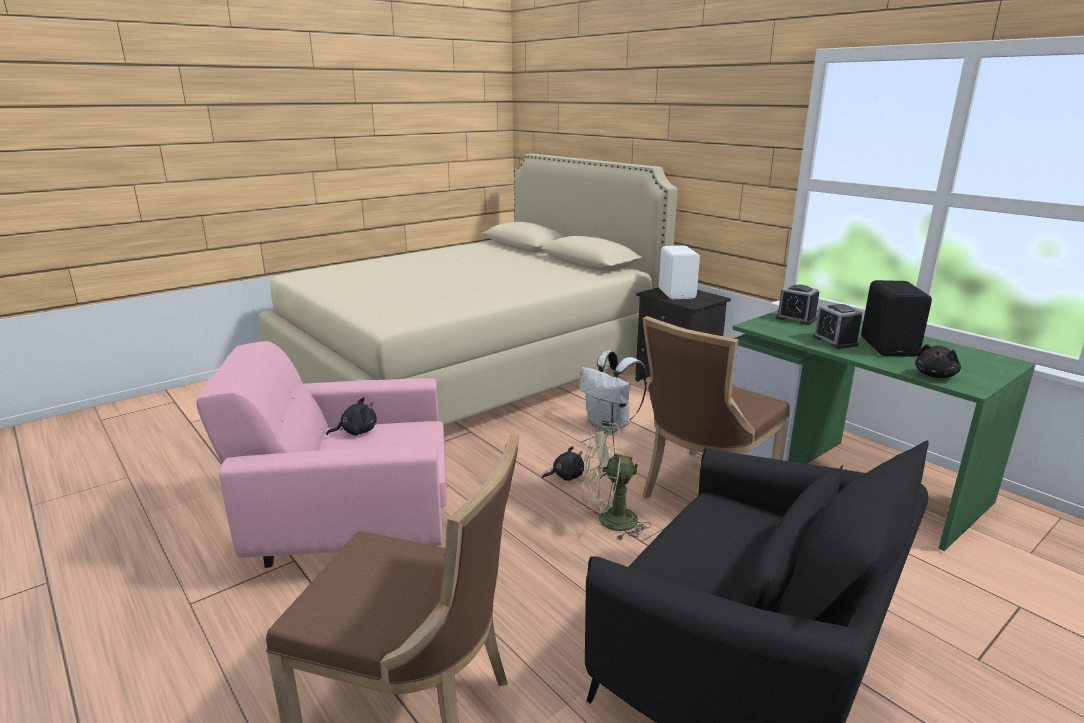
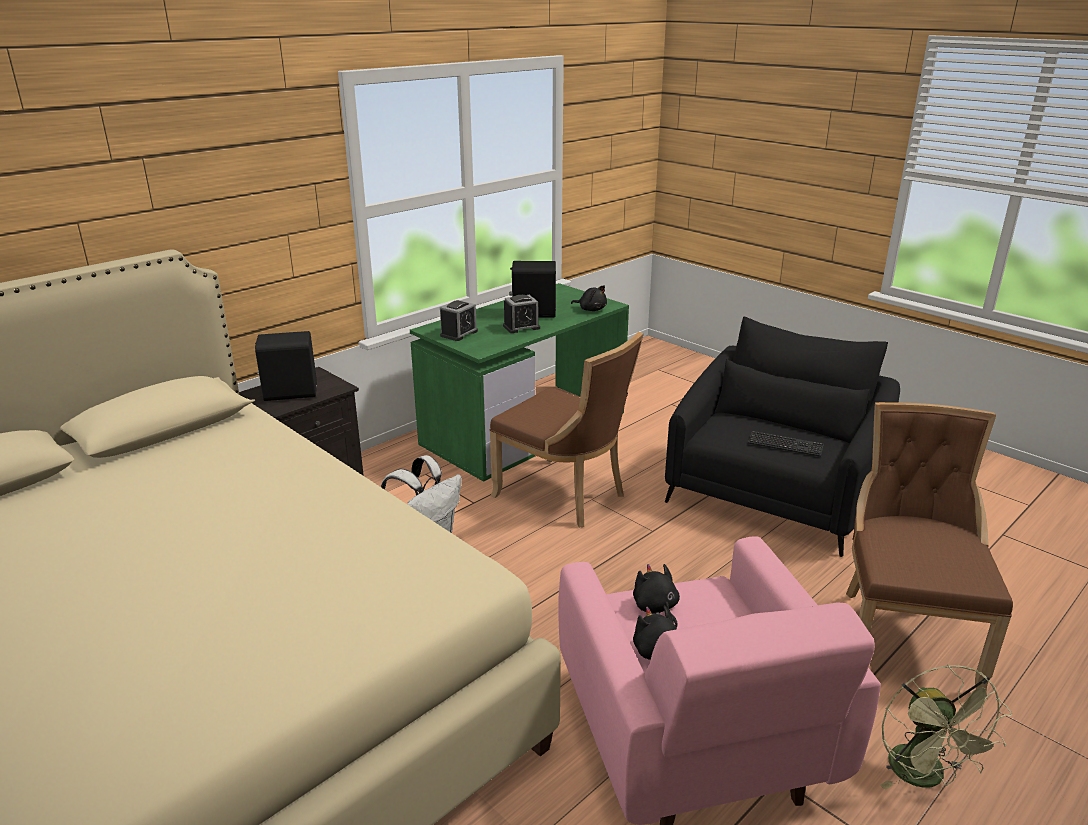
camera: 95 degrees left, 5 degrees up
black plush toy [542,446,584,481] -> black plush toy moved to [633,564,680,628]
green fan [582,422,651,541] -> green fan moved to [880,665,1012,790]
white speaker [659,246,700,299] -> black speaker [255,331,317,401]
none -> keyboard [748,431,824,457]

